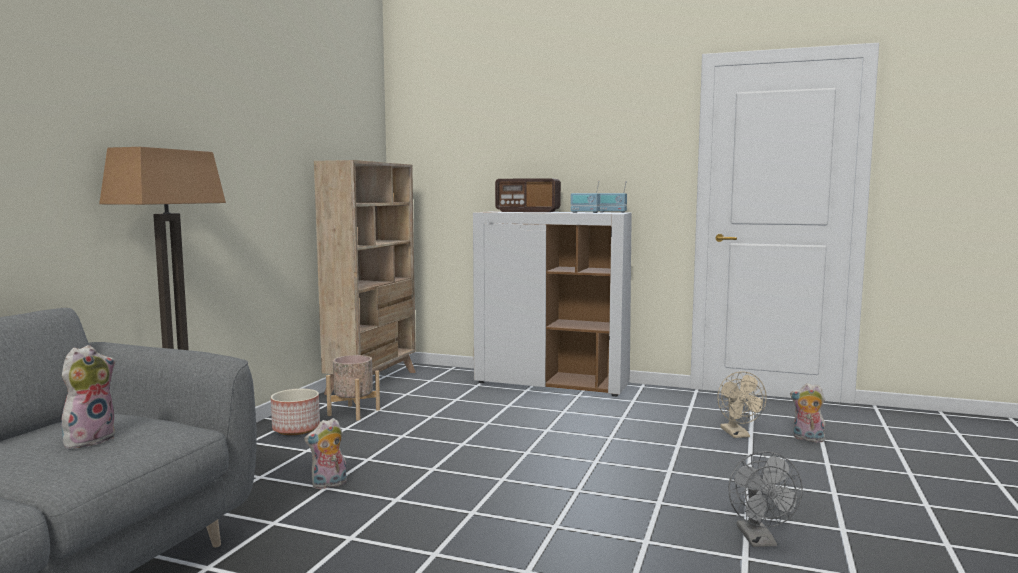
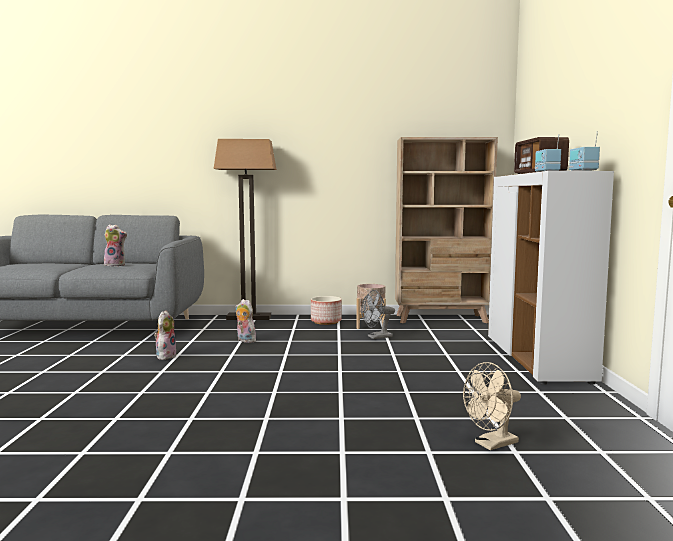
camera: 70 degrees right, 0 degrees up
grey fan [728,451,803,547] -> grey fan moved to [361,290,395,339]
plush toy [790,383,826,442] -> plush toy moved to [154,310,177,360]

